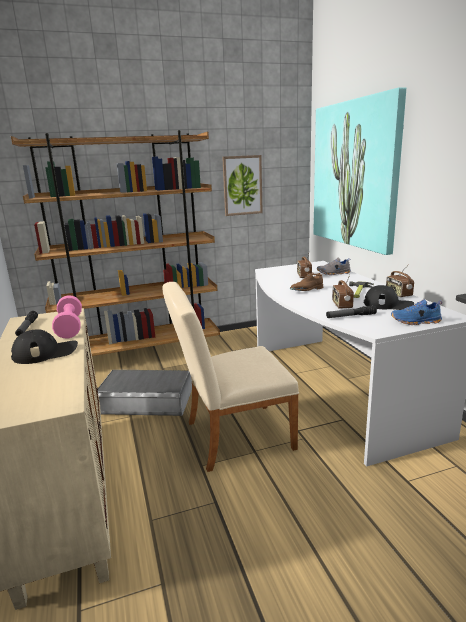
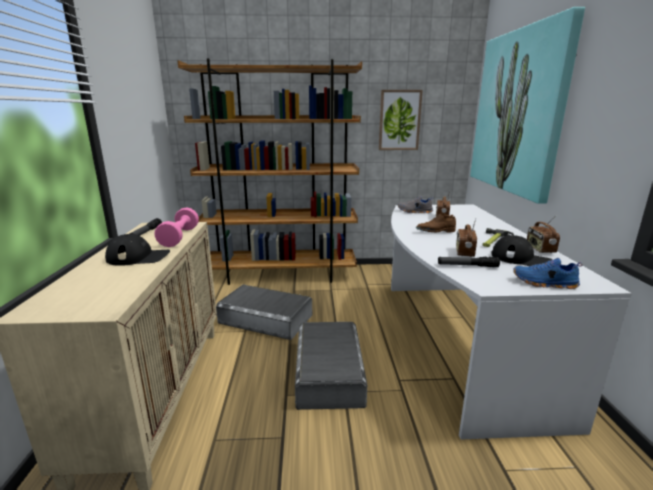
camera: 15 degrees right, 0 degrees up
beige chair [162,282,299,472] -> grey storage box [295,322,367,410]
grey shoe [317,258,351,275] -> grey shoe moved to [398,196,433,213]

